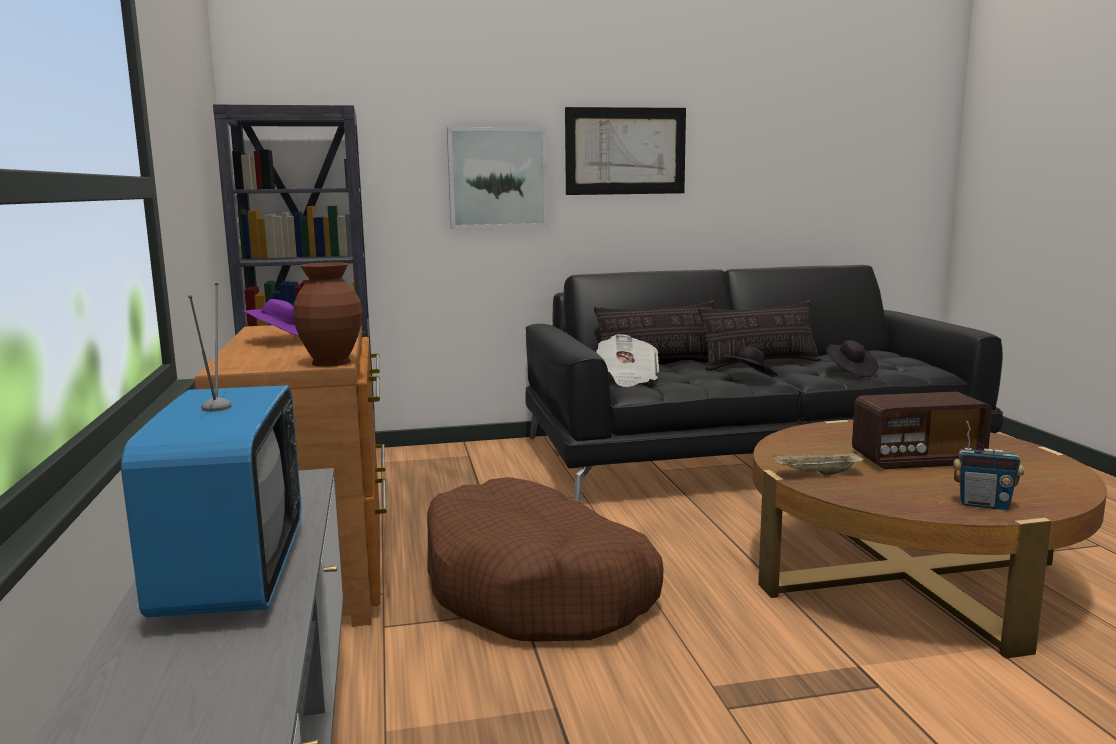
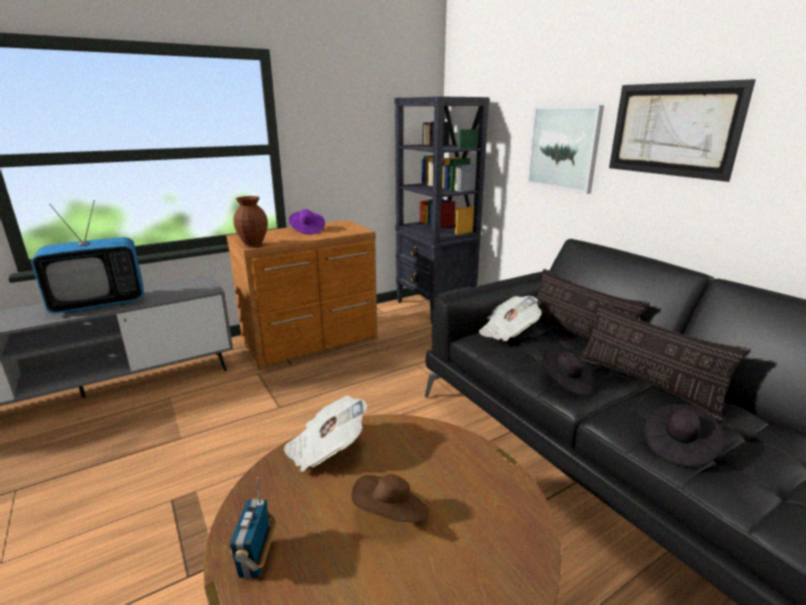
camera: 70 degrees right, 10 degrees up
brown dog bed [427,477,664,642] -> none
beige tray [773,451,864,475] -> newspaper [284,395,368,472]
radio [852,392,992,469] -> brown hat [352,474,429,522]

